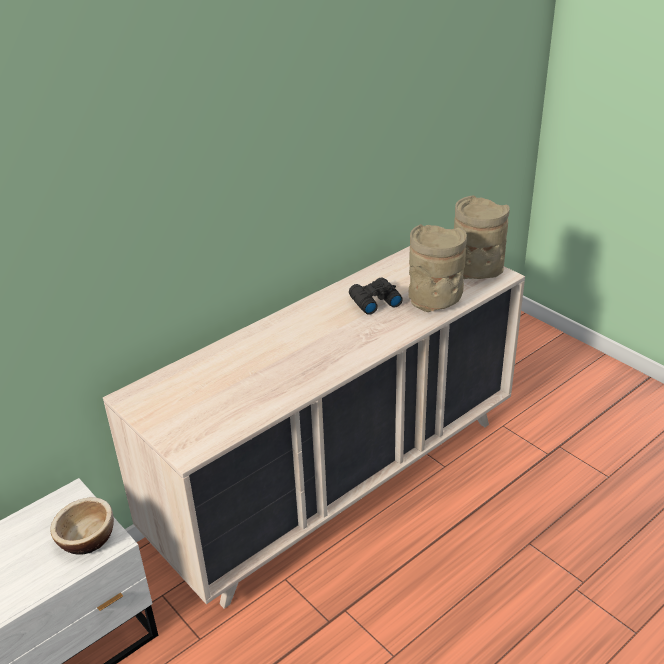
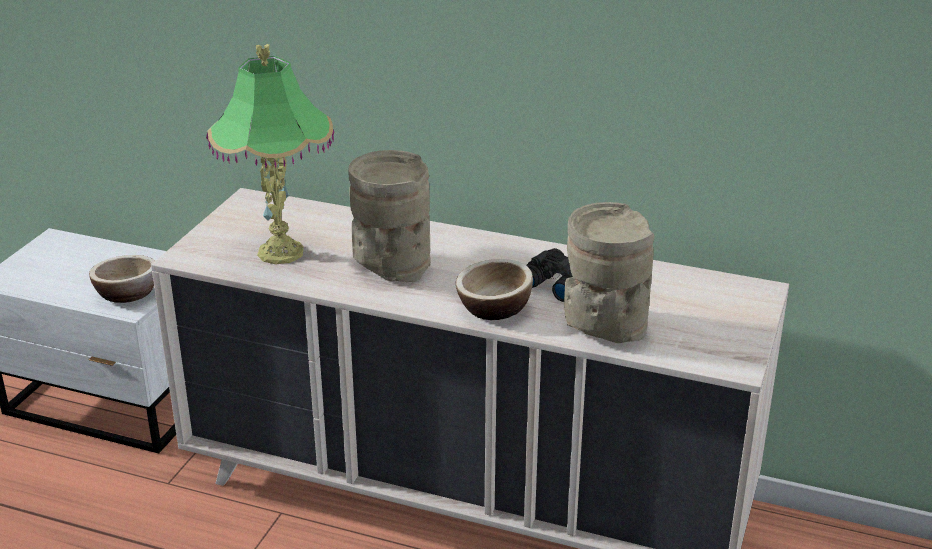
camera: 60 degrees right, 5 degrees down
beige vase [454,195,510,279] -> beige vase moved to [348,150,431,282]
none -> table lamp [206,44,334,264]
none -> bowl [456,259,533,320]

